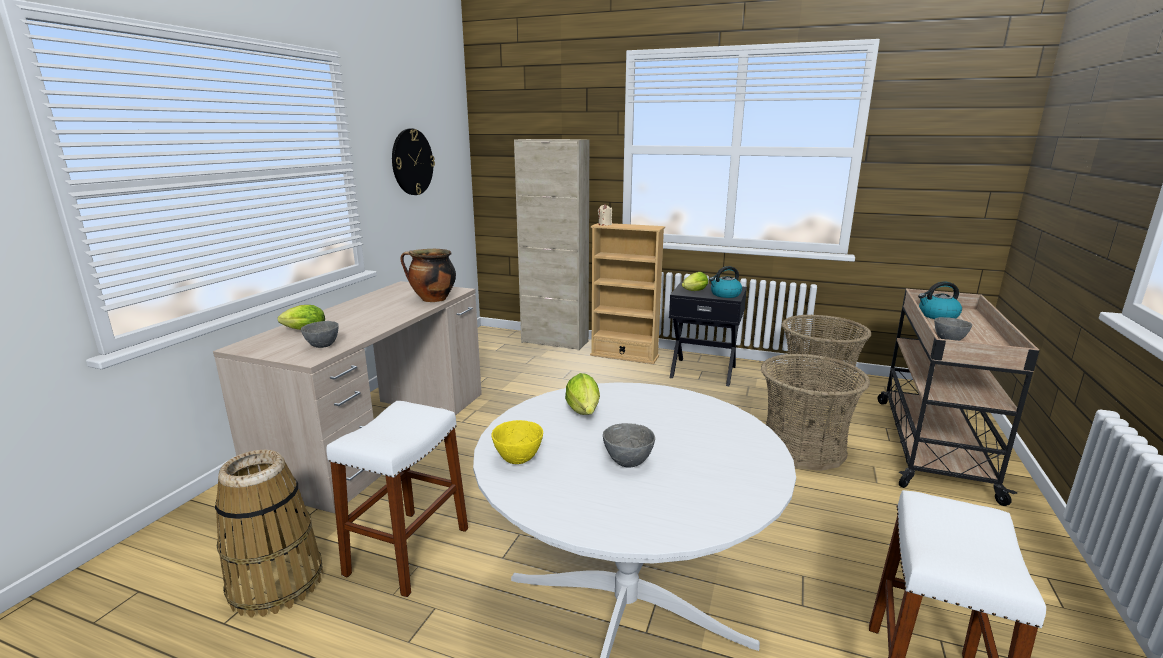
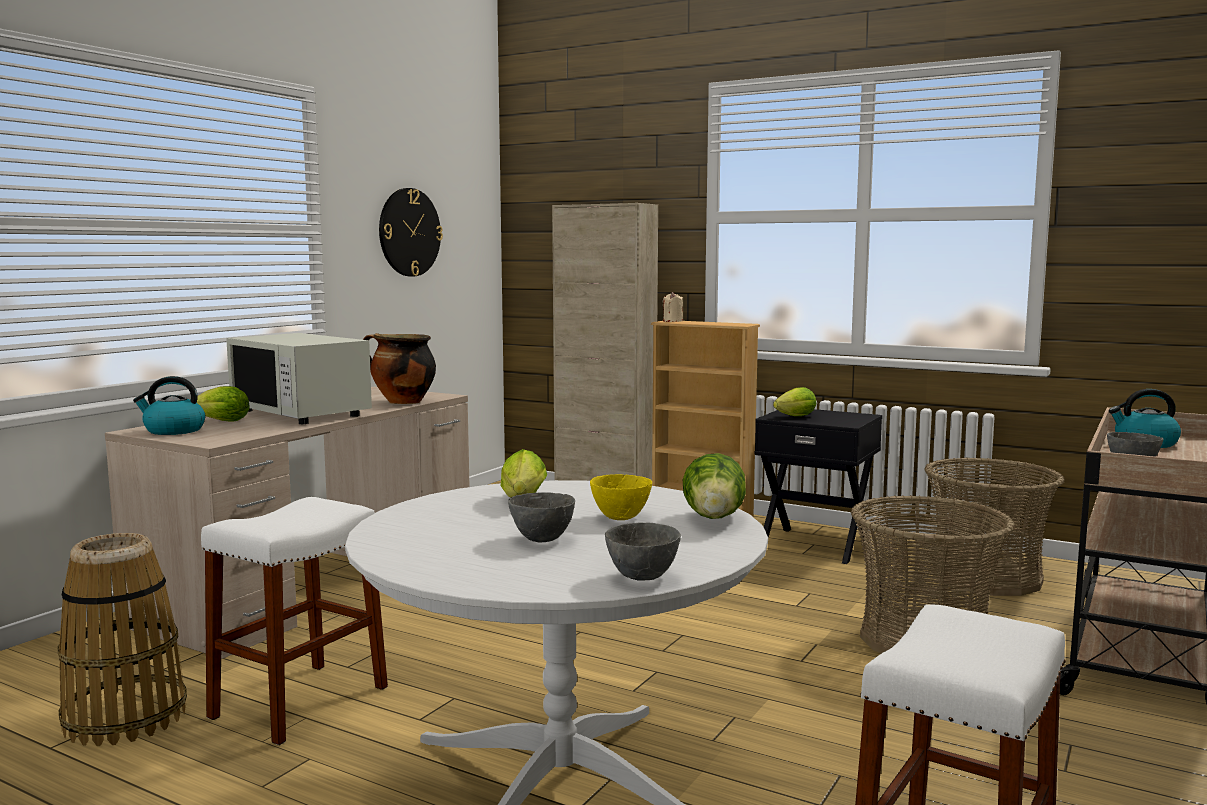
camera: 10 degrees right, 10 degrees down
grey bowl [301,321,339,348] -> grey bowl moved to [605,522,681,581]
yellow bowl [492,420,543,464] -> yellow bowl moved to [590,474,652,520]
kettle [709,266,742,298] -> kettle moved to [133,376,205,435]
none -> white microwave [226,333,372,424]
none -> lettuce [683,453,746,519]

